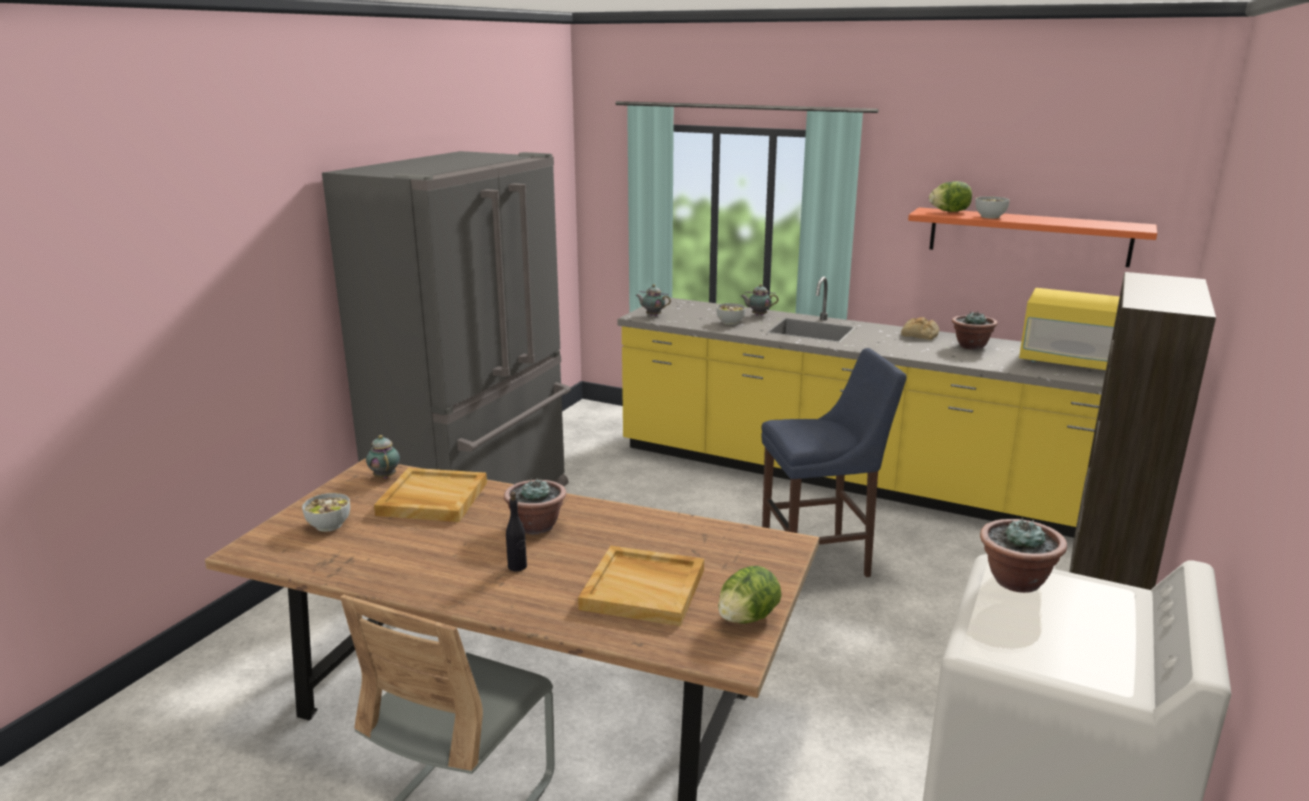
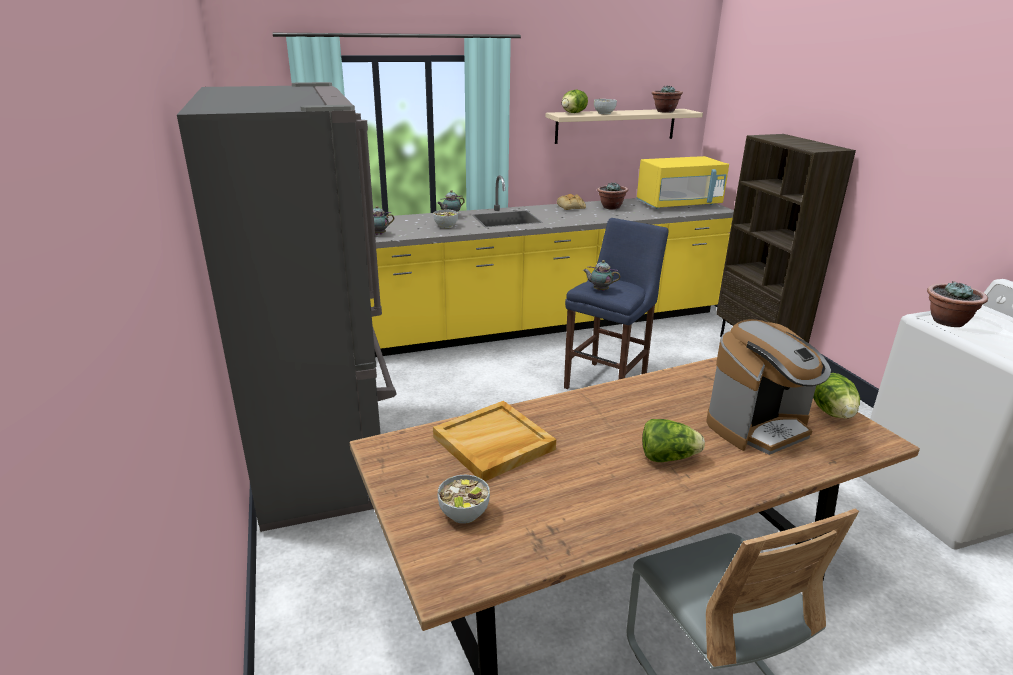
camera: 45 degrees left, 5 degrees up
teapot [366,435,400,479] -> teapot moved to [583,260,620,291]
potted plant [504,478,566,535] -> potted plant moved to [652,85,683,113]
black bottle [506,492,527,571] -> lettuce [642,419,705,462]
beige tray [578,546,704,626] -> coffee machine [706,319,831,455]
orange shelf [908,207,1157,267] -> beige shelf [546,109,703,144]

